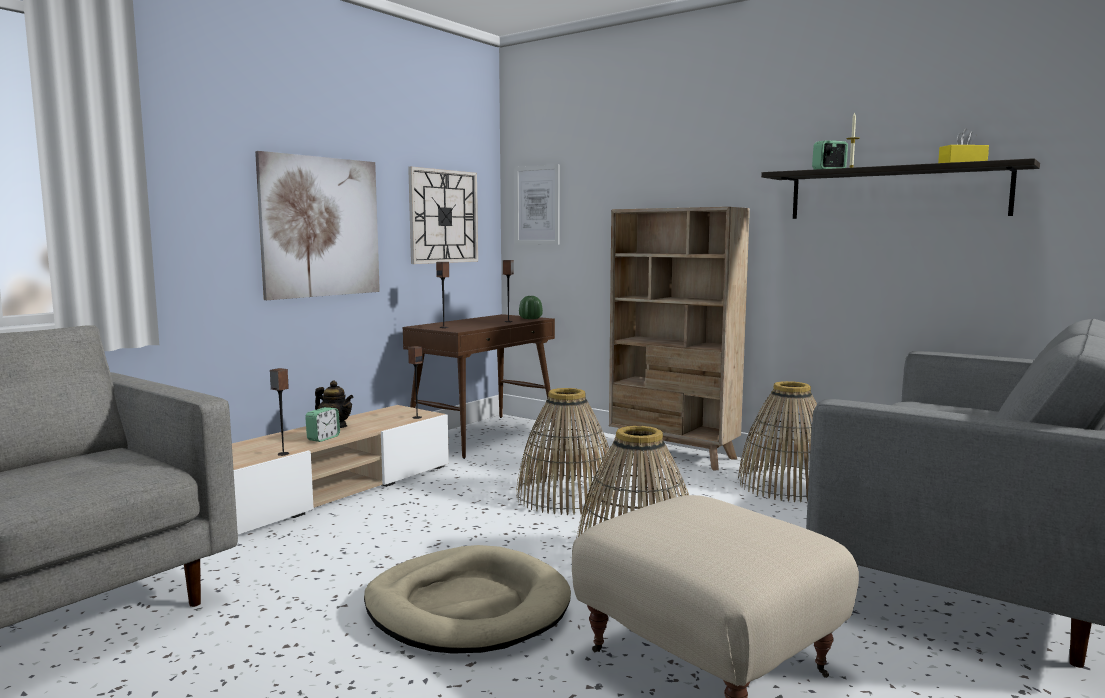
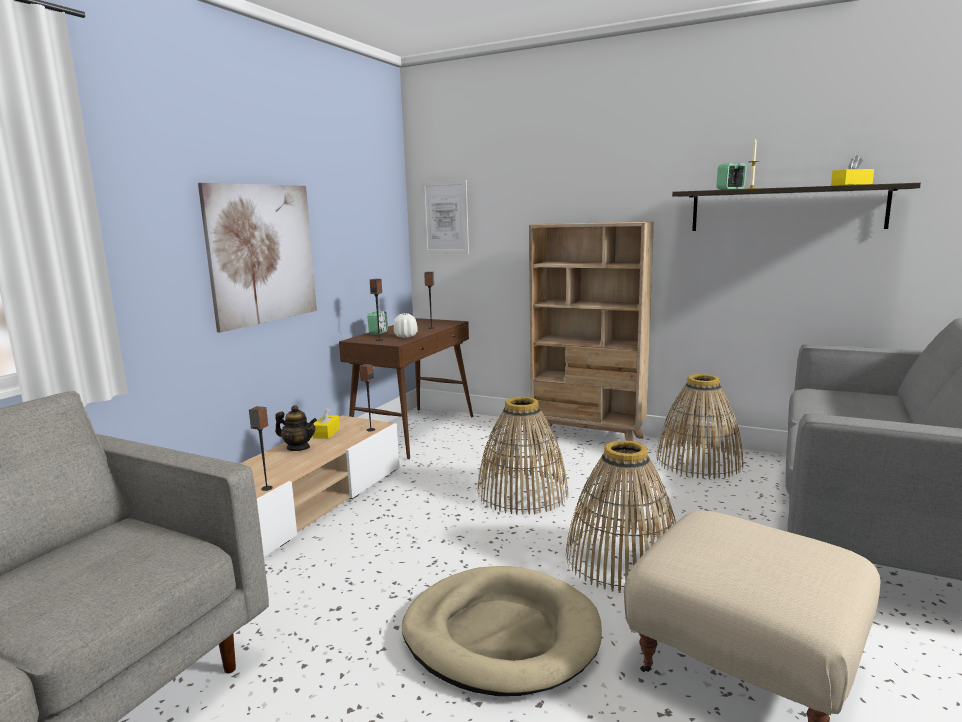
camera: 10 degrees left, 5 degrees up
alarm clock [305,407,340,442] -> alarm clock moved to [367,311,388,335]
wall clock [408,167,478,264] -> none
green vase [519,296,543,319] -> none
none -> yellow tissue box [313,408,340,439]
none -> white vase [394,313,418,338]

